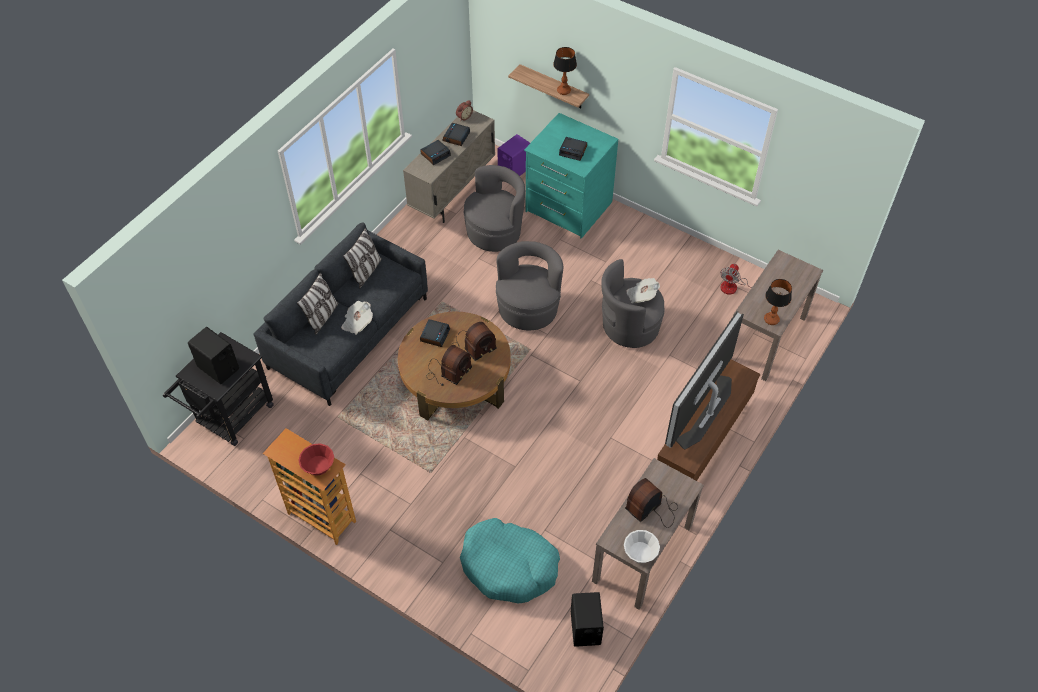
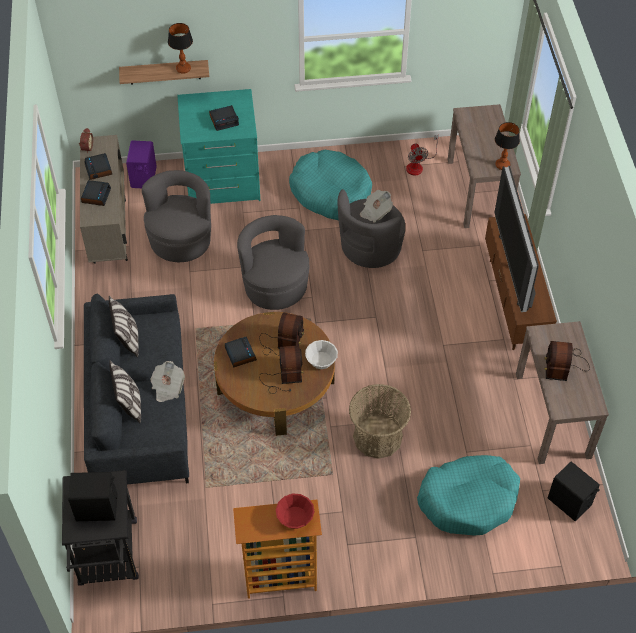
camera: 40 degrees left, 0 degrees up
white bowl [624,530,660,563] -> white bowl moved to [305,340,338,369]
none -> turquoise dog bed [289,150,372,220]
none -> basket [349,384,411,459]

